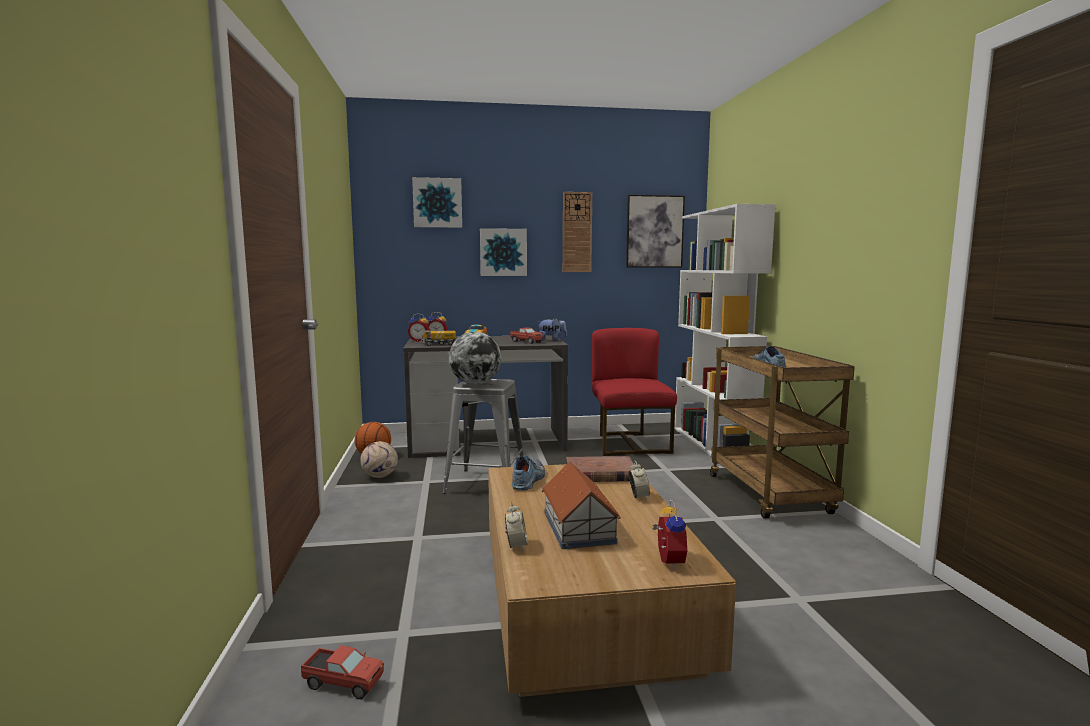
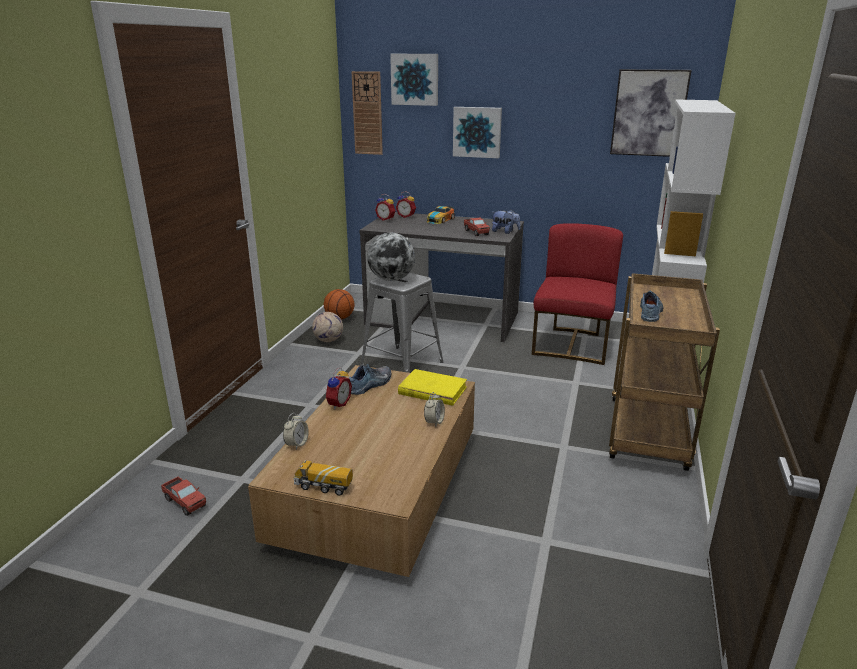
camera: 25 degrees right, 15 degrees up
toy truck [421,330,456,346] -> toy truck moved to [294,460,353,496]
toy house [542,461,621,549] -> none
wall clock [563,192,592,272] -> wall clock moved to [352,71,383,155]
brown book [566,456,635,482] -> yellow book [398,369,467,406]
alarm clock [652,500,687,569] -> alarm clock moved to [326,367,352,409]

